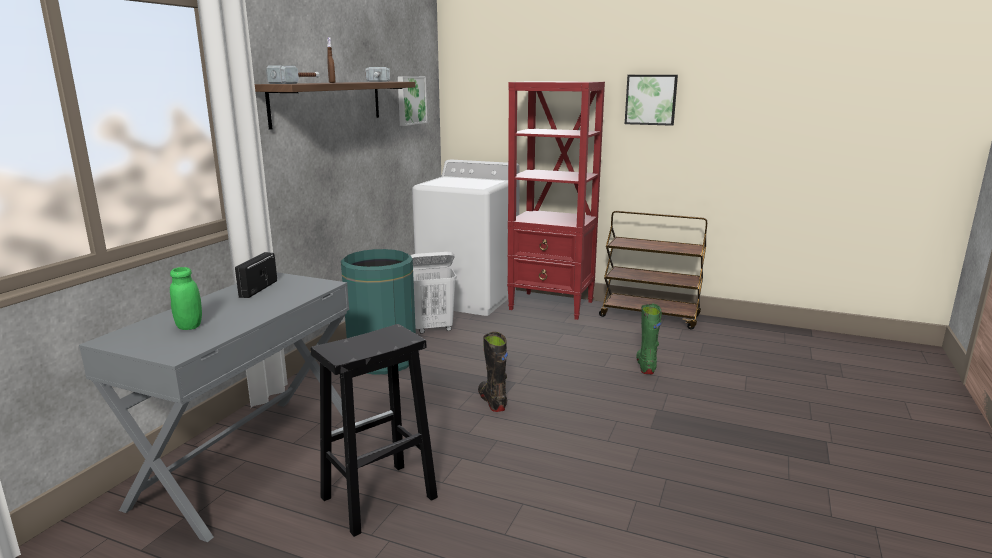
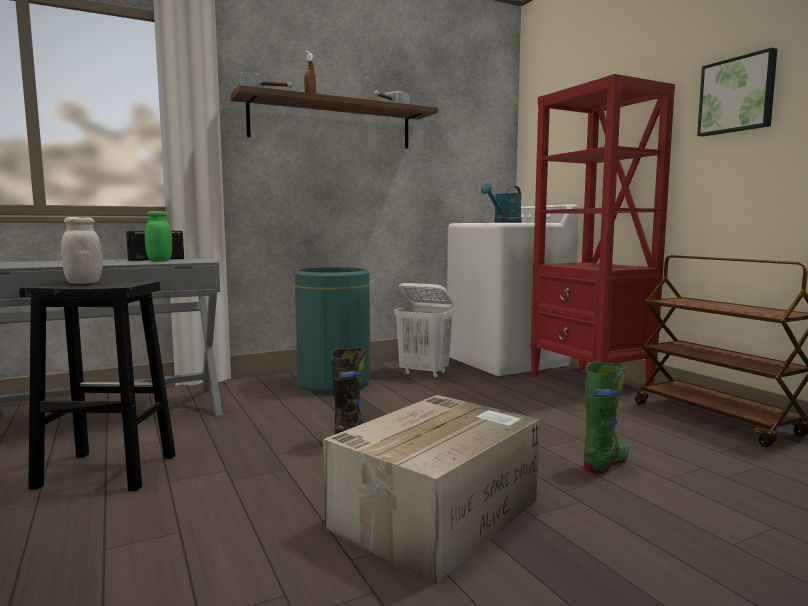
camera: 40 degrees right, 10 degrees down
green jar [170,267,202,330] -> green jar moved to [145,211,172,262]
picture [398,76,427,126] -> none
none -> white jar [61,217,103,284]
none -> cardboard box [323,395,540,584]
none -> turquoise watering can [481,183,522,223]

